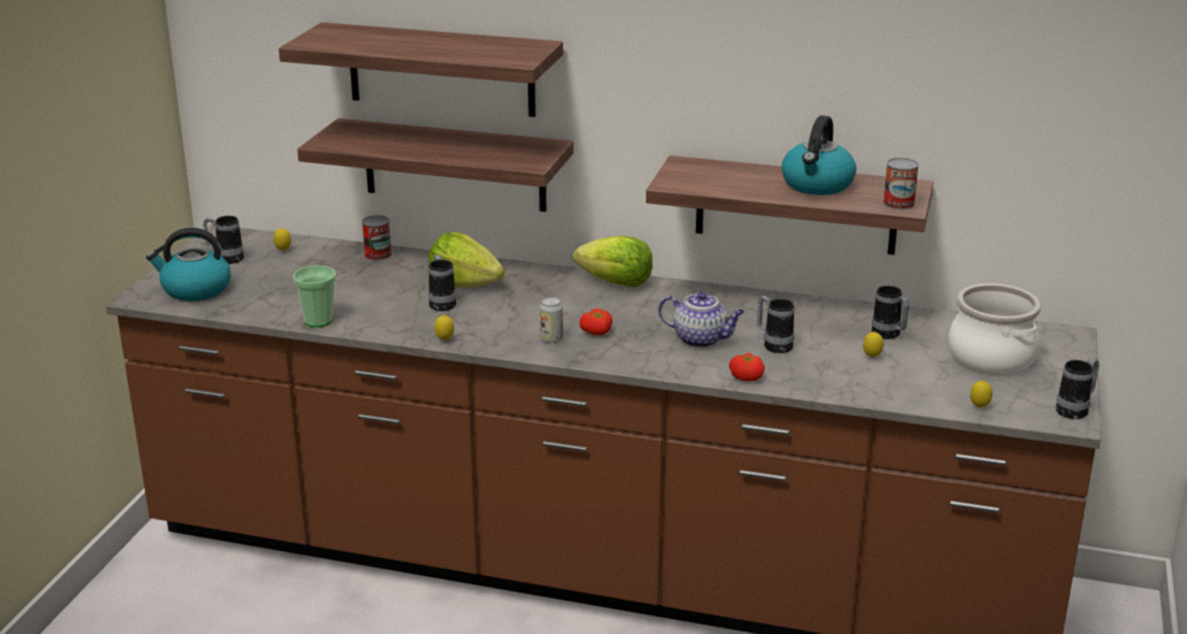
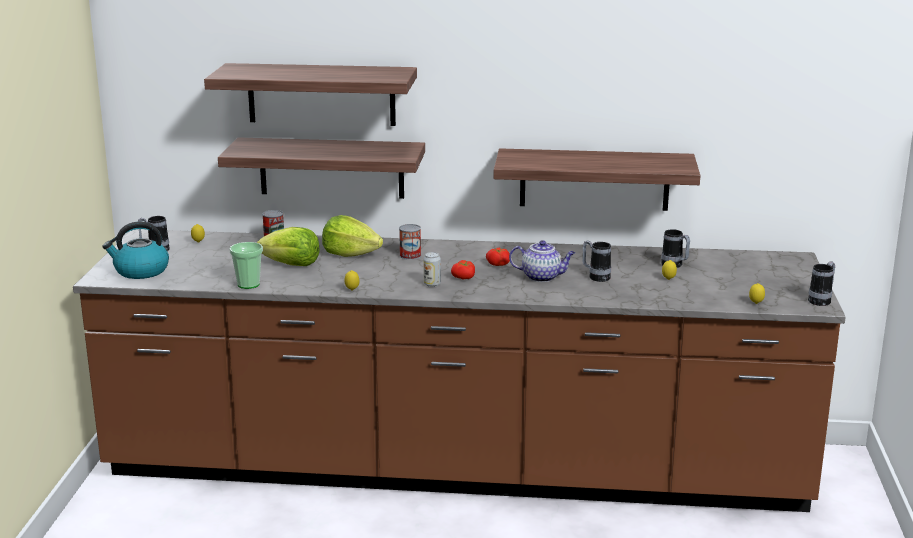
camera: 10 degrees left, 5 degrees down
mug [428,254,456,311] -> none
lettuce [573,236,653,287] -> lettuce moved to [257,227,320,266]
tomato [729,353,765,381] -> tomato moved to [486,247,510,266]
kettle [781,115,856,195] -> none
can [883,158,919,210] -> can moved to [399,224,421,260]
cooking pot [948,284,1041,374] -> none

